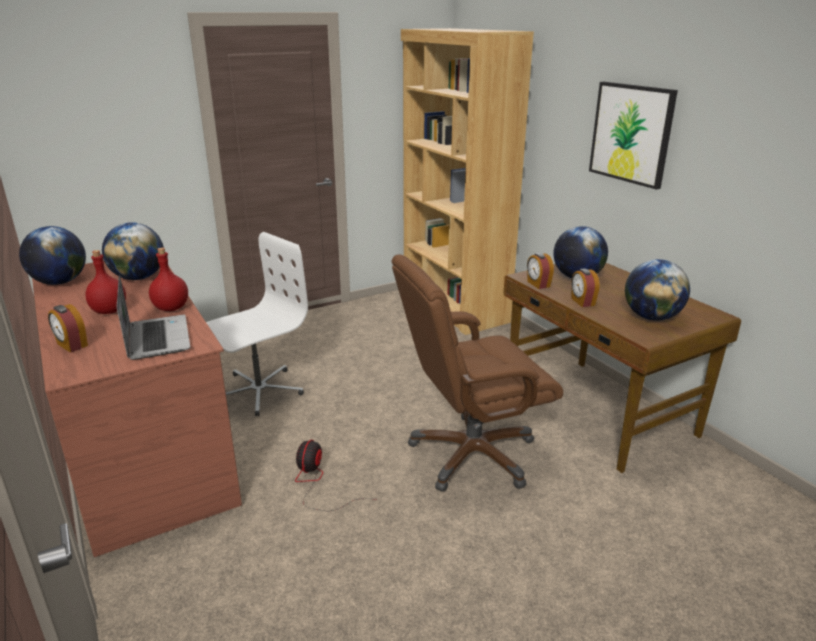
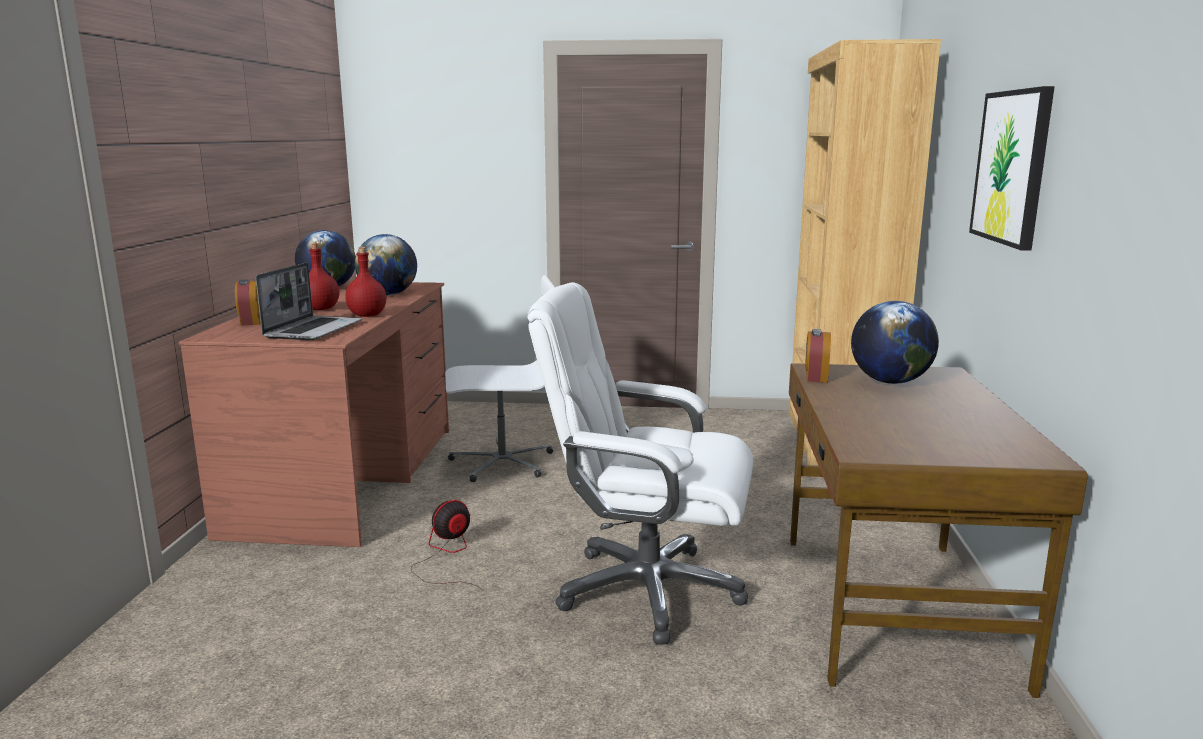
camera: 35 degrees right, 10 degrees down
brown office chair [392,255,563,492] -> white office chair [527,282,753,645]
alarm clock [571,269,599,307] -> none
globe [625,259,690,321] -> none

